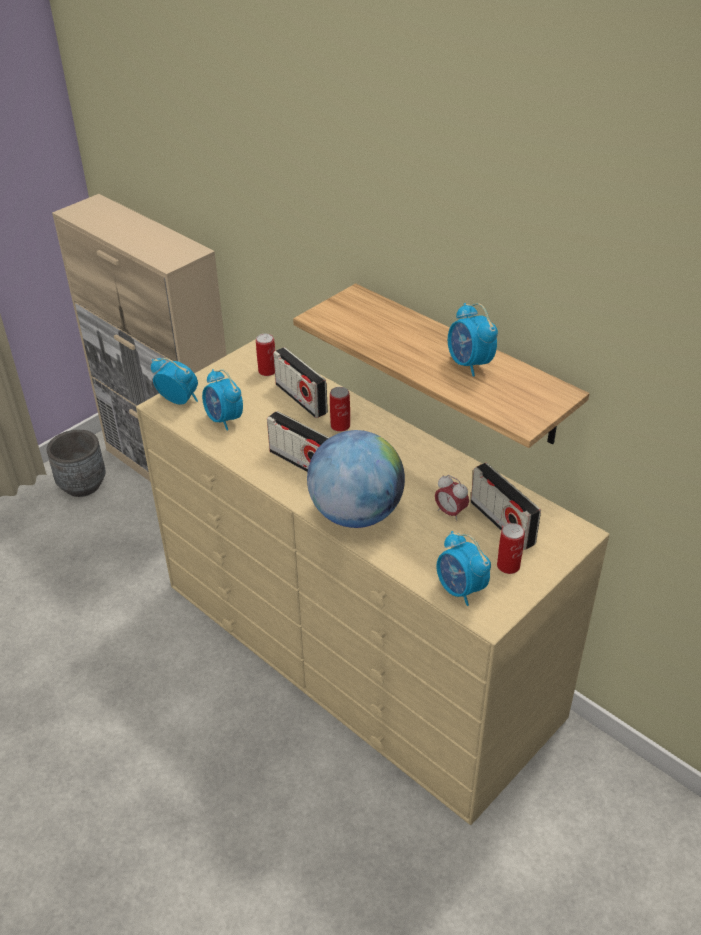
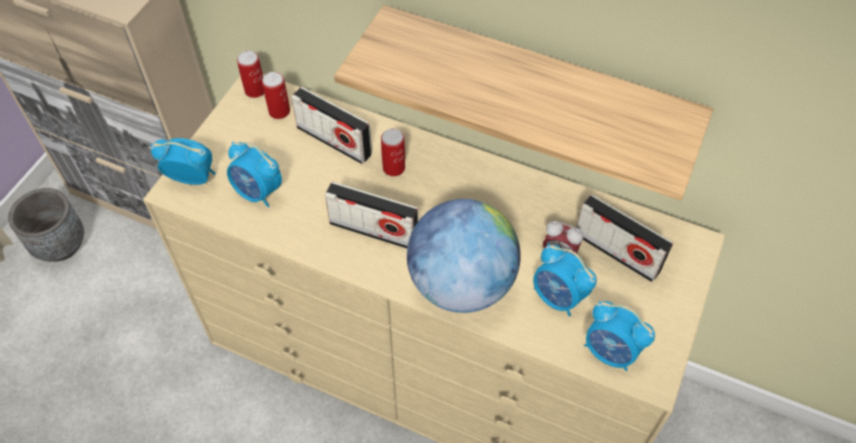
camera: 20 degrees left, 15 degrees up
alarm clock [448,303,498,377] -> alarm clock moved to [533,244,597,316]
can [497,523,525,574] -> can moved to [237,51,264,98]

